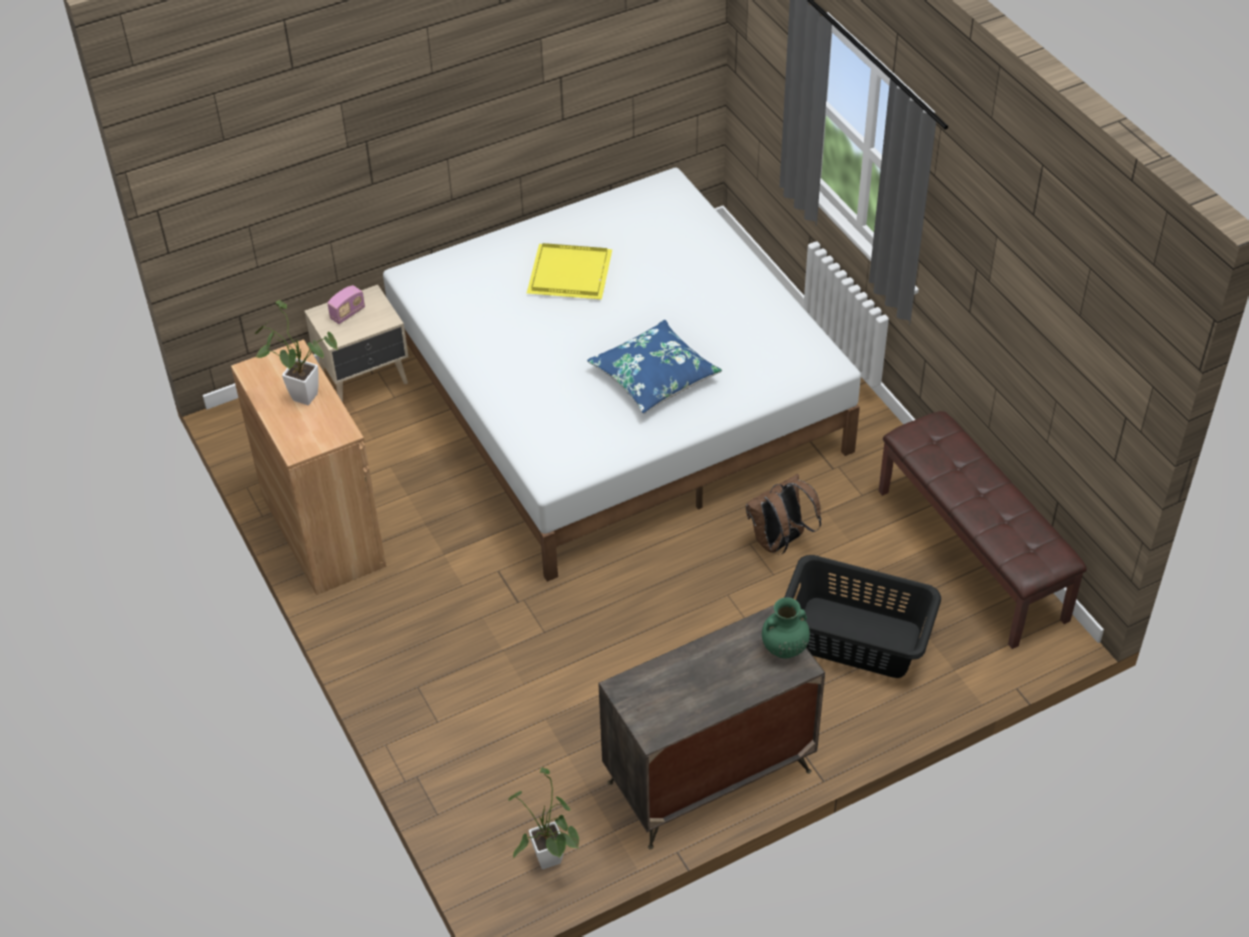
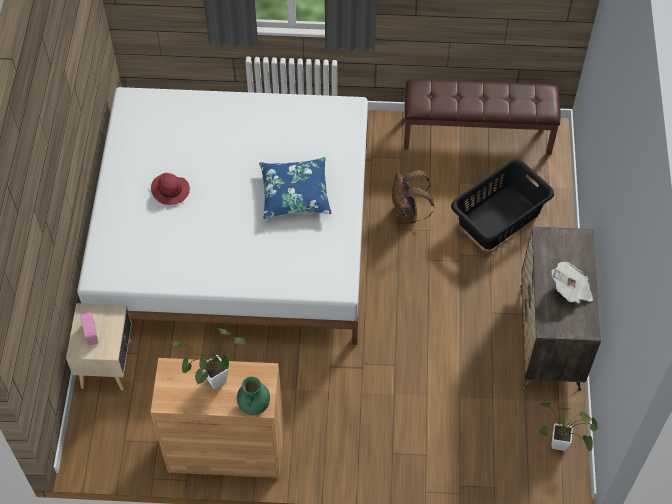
camera: 60 degrees left, 10 degrees up
yellow tray [527,243,612,299] -> red hat [151,173,190,205]
green vase [762,597,810,659] -> green vase moved to [237,377,270,415]
none -> newspaper [551,262,593,303]

